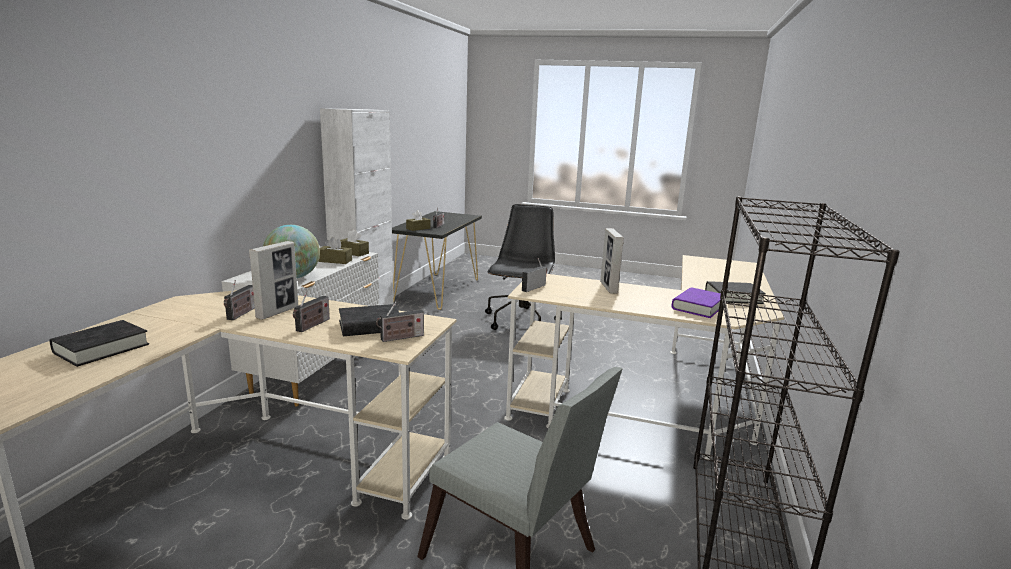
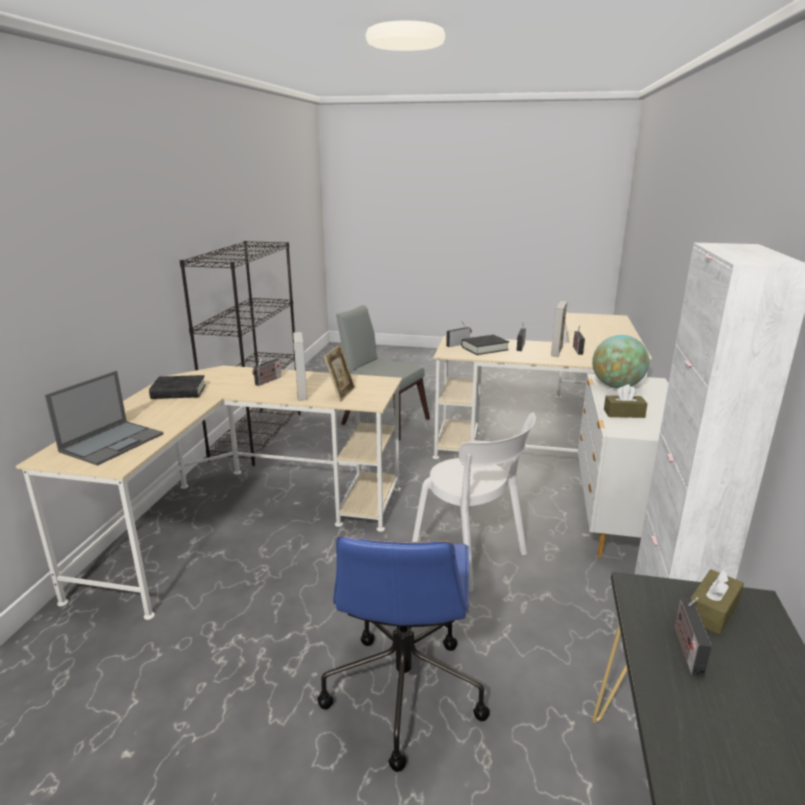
camera: 175 degrees right, 5 degrees up
black book [49,320,149,367] -> none
brown tissue box [340,230,369,256] -> none
black office chair [485,204,556,330] -> blue office chair [317,536,490,772]
radio [522,258,547,292] -> radio moved to [252,355,282,386]
purple book [672,287,727,318] -> none
none -> laptop [45,371,164,466]
none -> picture frame [324,345,355,402]
none -> white chair [412,412,536,592]

